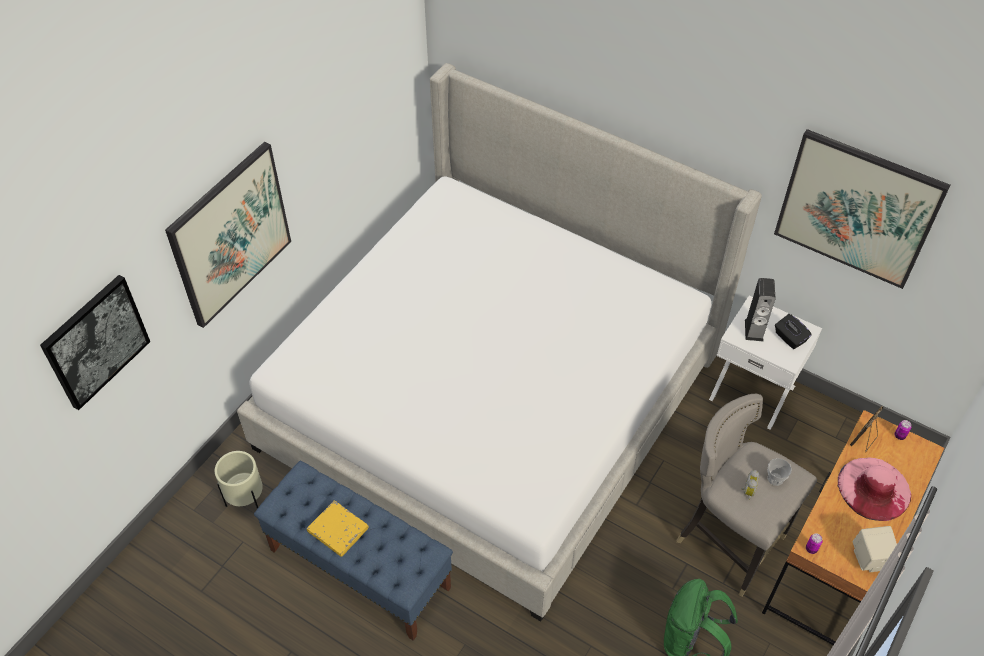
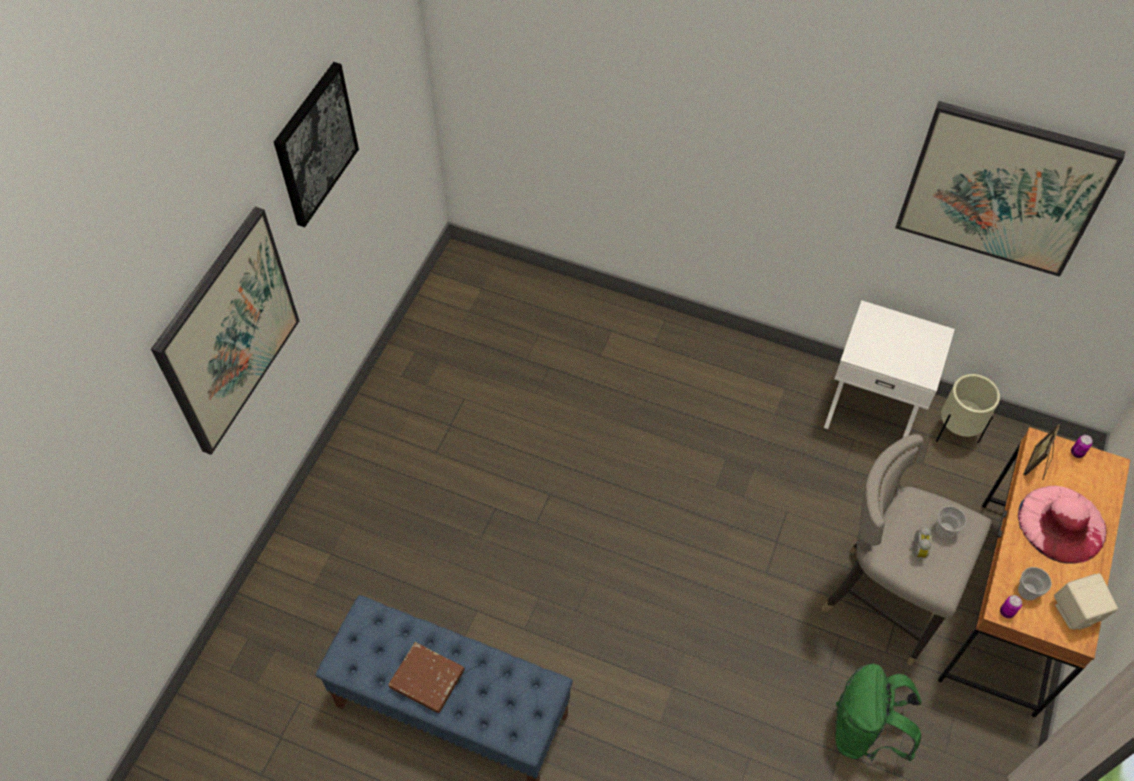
camera: 10 degrees left, 5 degrees up
picture [40,275,150,410] -> picture moved to [274,62,359,227]
beige planter [215,451,263,509] -> beige planter moved to [936,374,1000,443]
bed [237,63,762,622] -> none
yellow book [307,500,369,557] -> brown book [388,642,465,713]
speaker [745,278,776,342] -> none
black tissue box [775,314,812,349] -> none
none -> cup [1018,567,1052,600]

